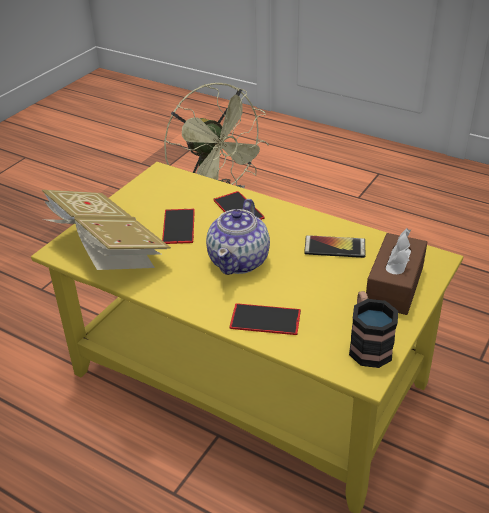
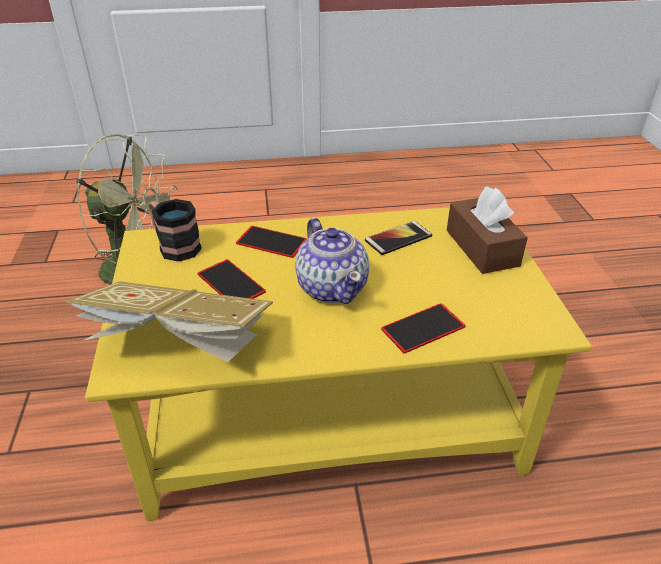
camera: 40 degrees left, 0 degrees up
mug [349,291,398,368] -> mug moved to [149,199,202,262]

